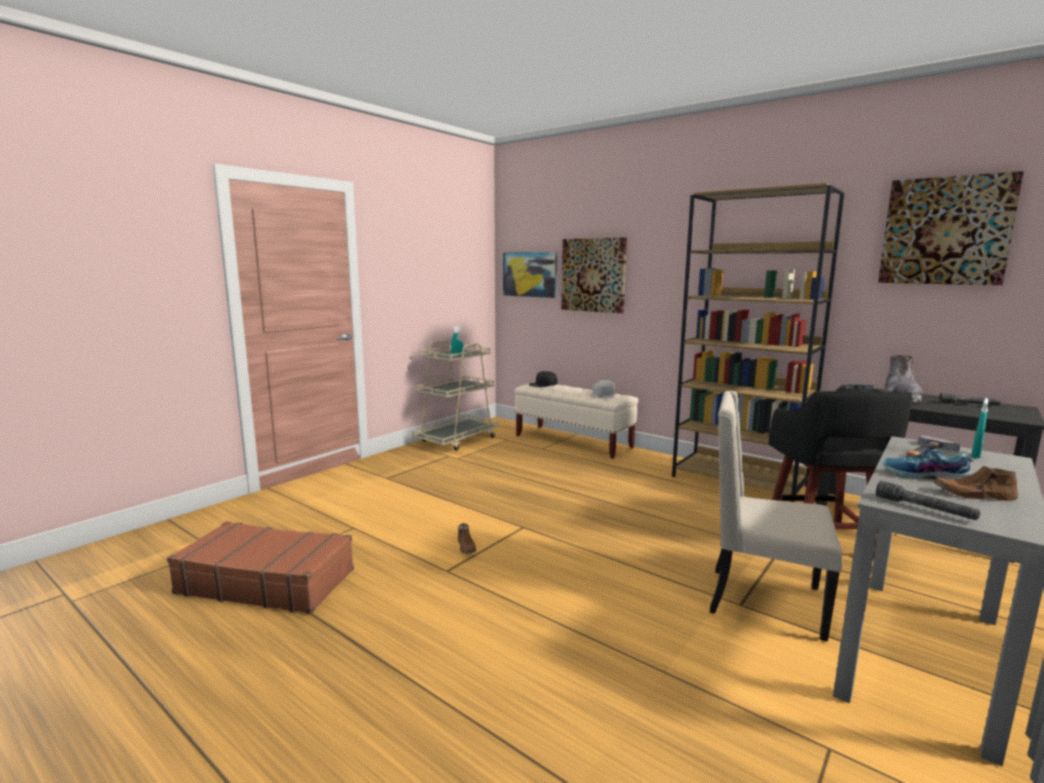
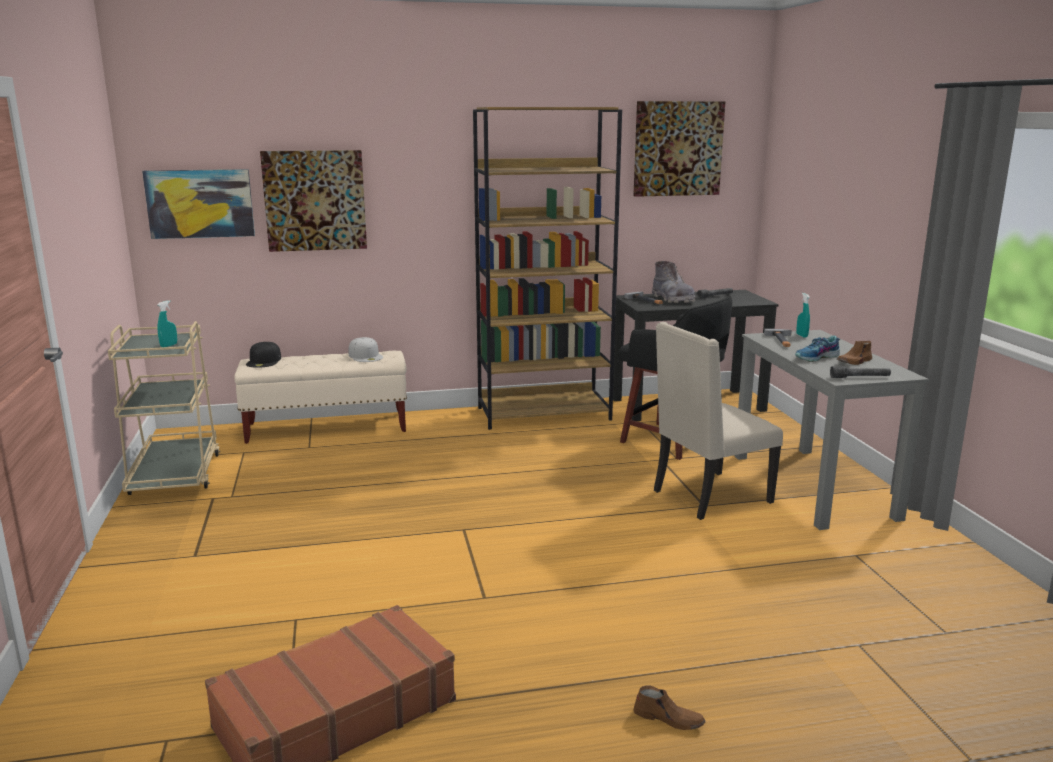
camera: 50 degrees left, 5 degrees up
brown shoe [458,523,476,554] -> brown shoe moved to [633,685,705,730]

